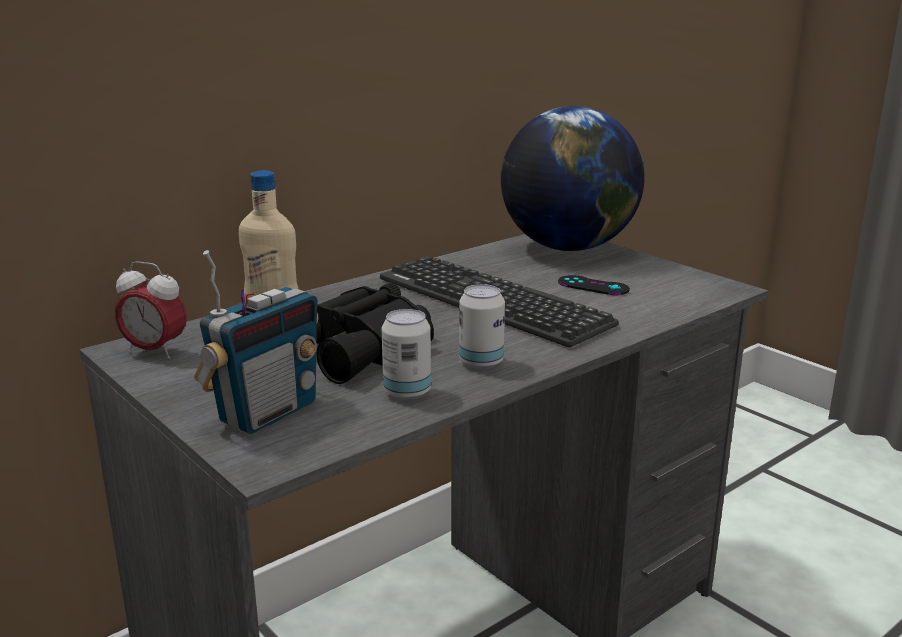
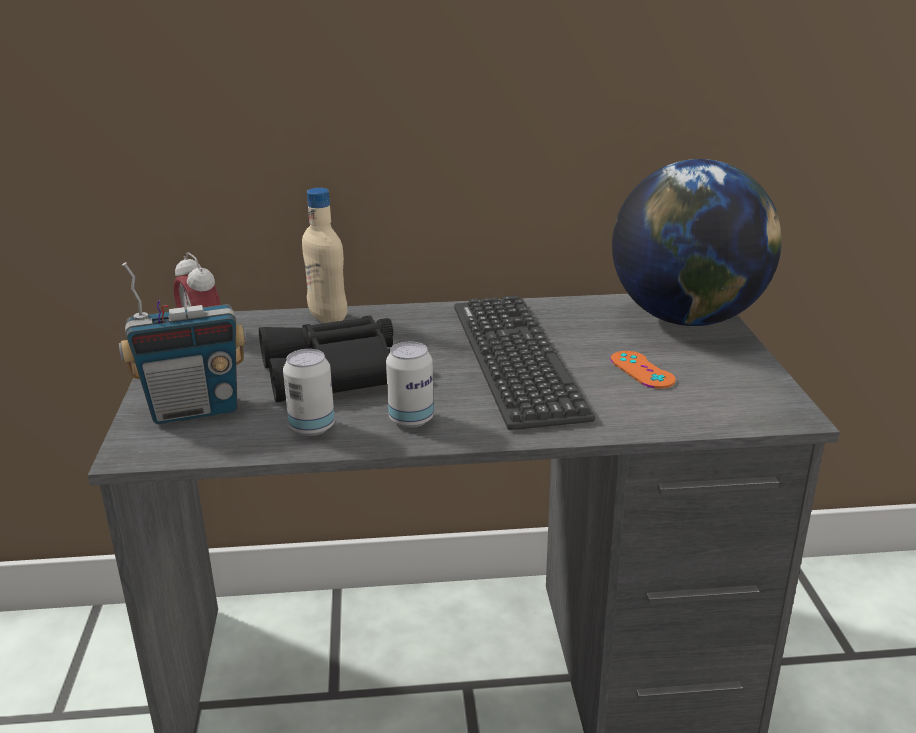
camera: 35 degrees right, 5 degrees up
black game controller [558,275,630,295] -> orange game controller [610,351,676,389]

